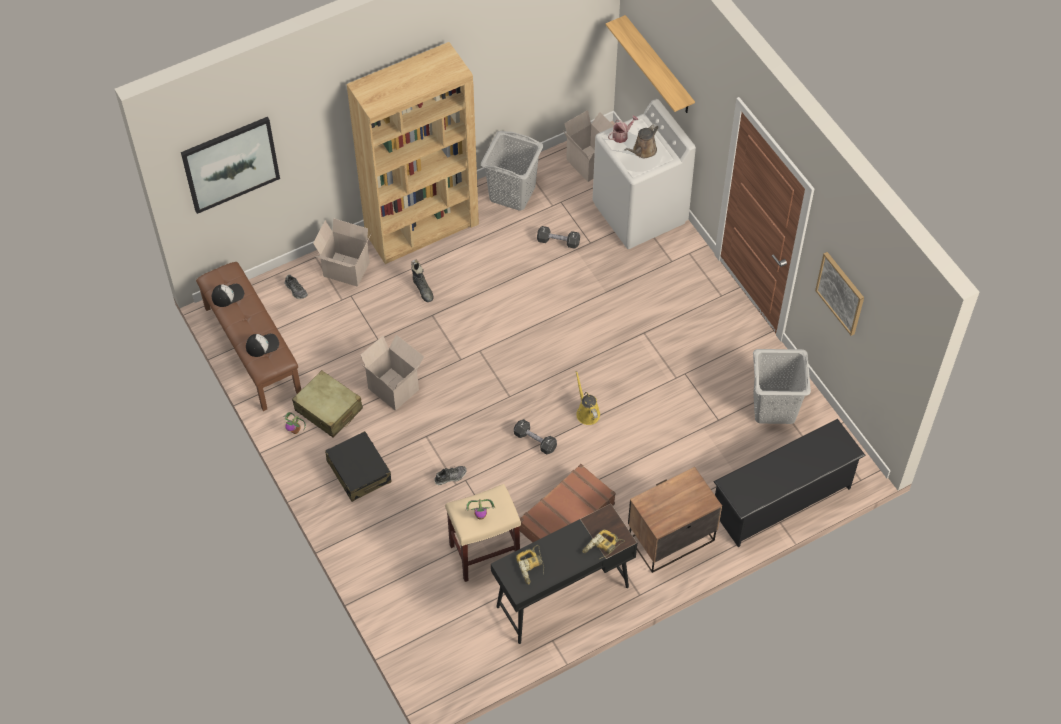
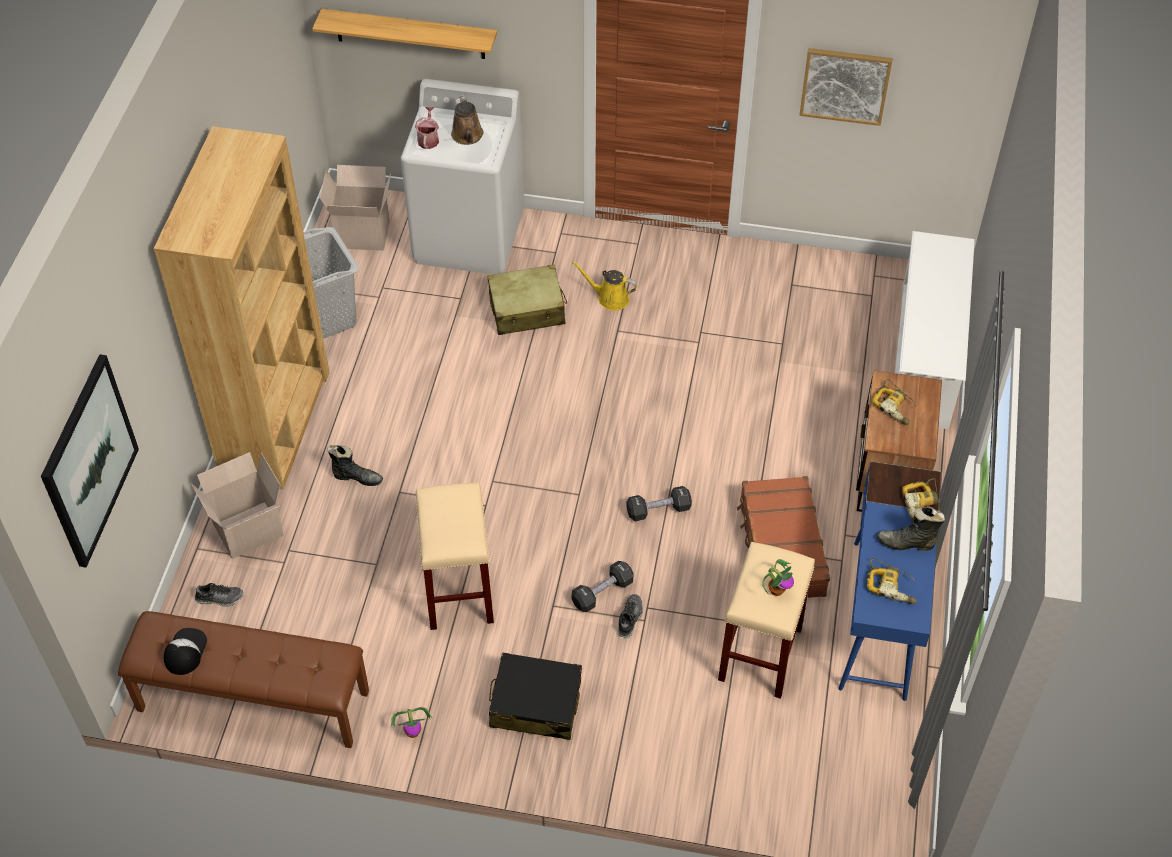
camera: 50 degrees left, 5 degrees down
cap [246,334,279,357] -> none
beige suitcase [292,370,363,437] -> beige suitcase moved to [488,264,567,335]
cardboard box [360,335,424,411] -> beige stool [415,483,494,630]
black desk [491,504,637,644] -> blue desk [838,461,942,701]
black dumbbell [537,226,580,249] -> black dumbbell moved to [572,561,634,612]
yellow watering can [575,371,600,425] -> yellow watering can moved to [572,261,637,311]
black shoe rack [714,419,866,547] -> white shoe rack [895,231,975,429]
grey laundry basket [753,349,811,424] -> none
none -> power drill [872,379,917,425]
none -> black boot [877,506,945,551]

